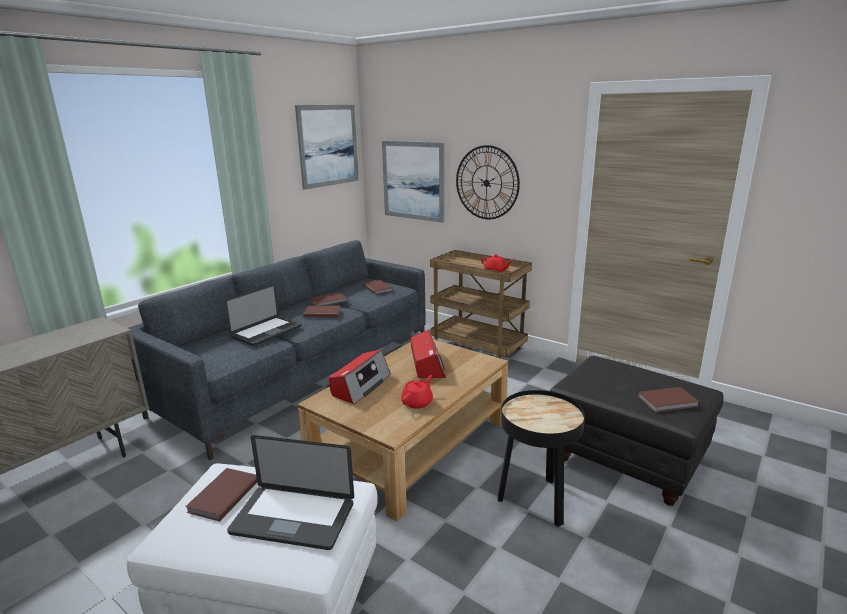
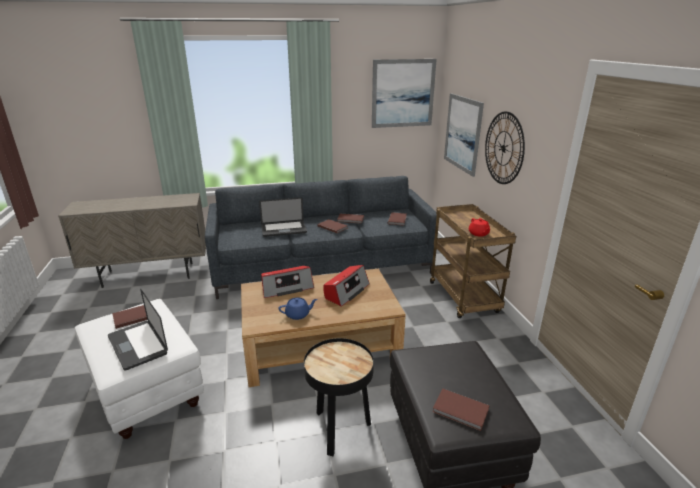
camera: 40 degrees right, 5 degrees up
red teapot [401,375,433,409] -> blue teapot [278,297,317,320]

